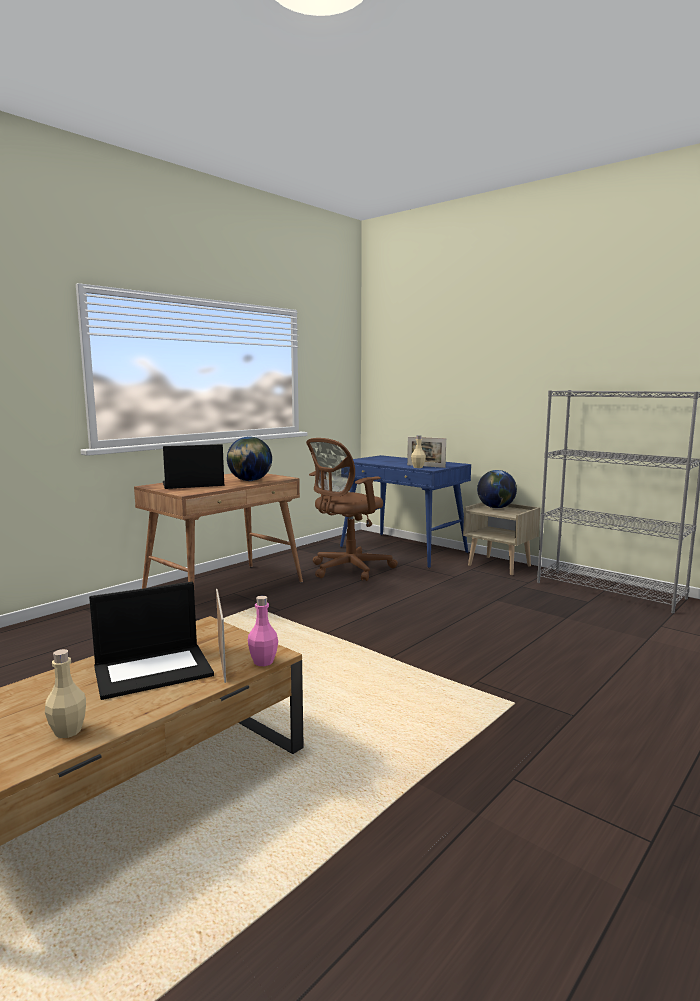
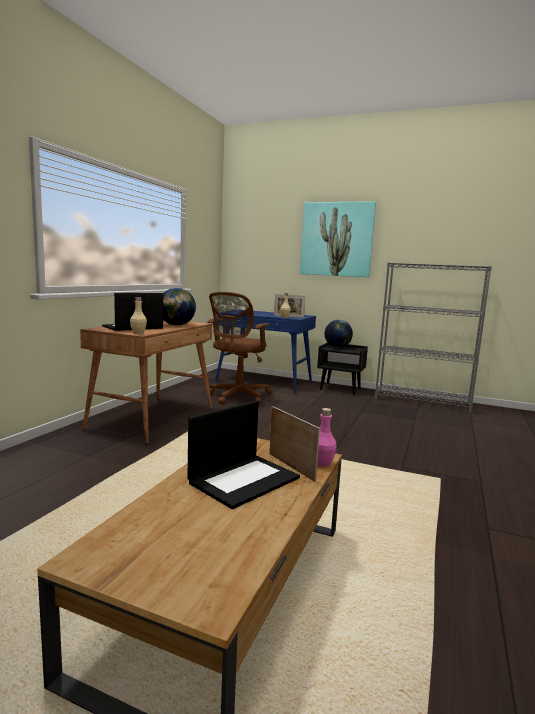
camera: 20 degrees left, 0 degrees up
beige bottle [45,649,86,738] -> beige bottle moved to [130,297,147,334]
beige nightstand [463,502,540,575] -> black nightstand [317,342,368,395]
none -> picture [300,201,376,277]

